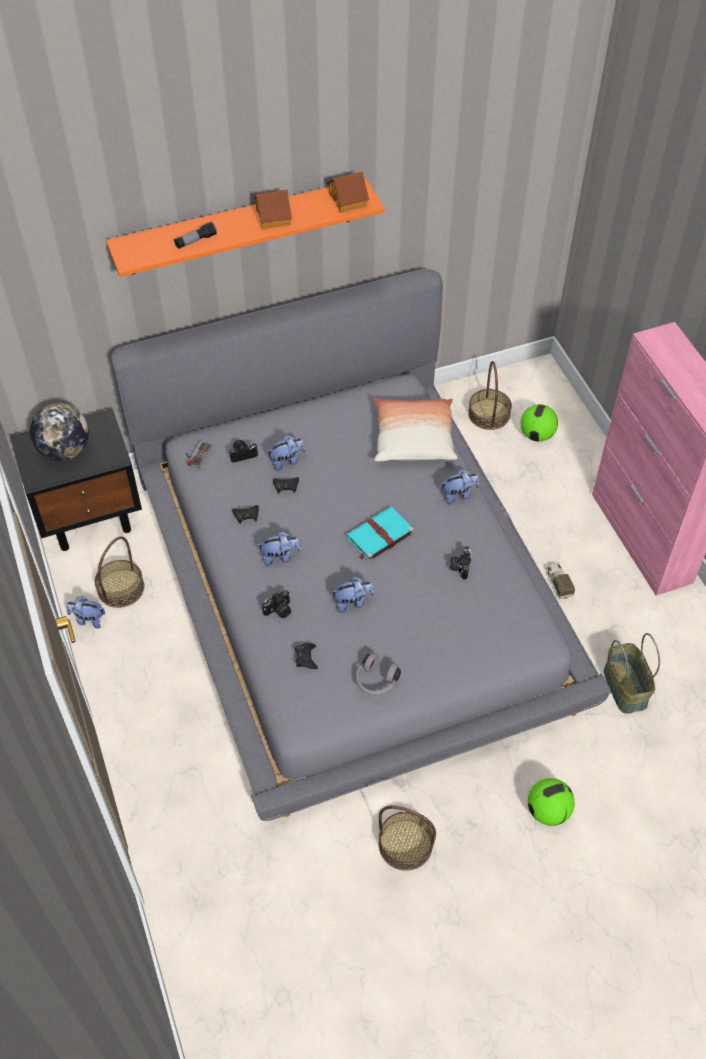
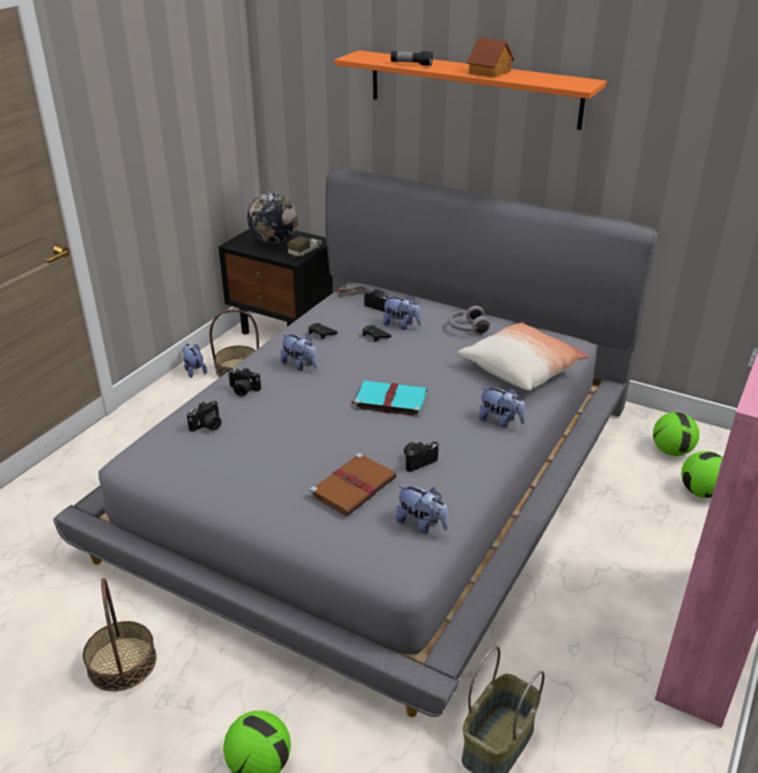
camera: 50 degrees right, 20 degrees down
black game controller [295,643,318,669] -> camera [187,401,221,432]
toy house [327,171,369,213] -> none
plush toy [332,577,375,613] -> plush toy moved to [396,485,449,534]
grey headphones [355,653,401,696] -> grey headphones moved to [448,306,490,334]
basket [468,361,512,430] -> football [653,412,699,456]
toy truck [546,563,575,599] -> toy truck moved to [287,236,322,258]
none -> brown book [310,453,397,516]

